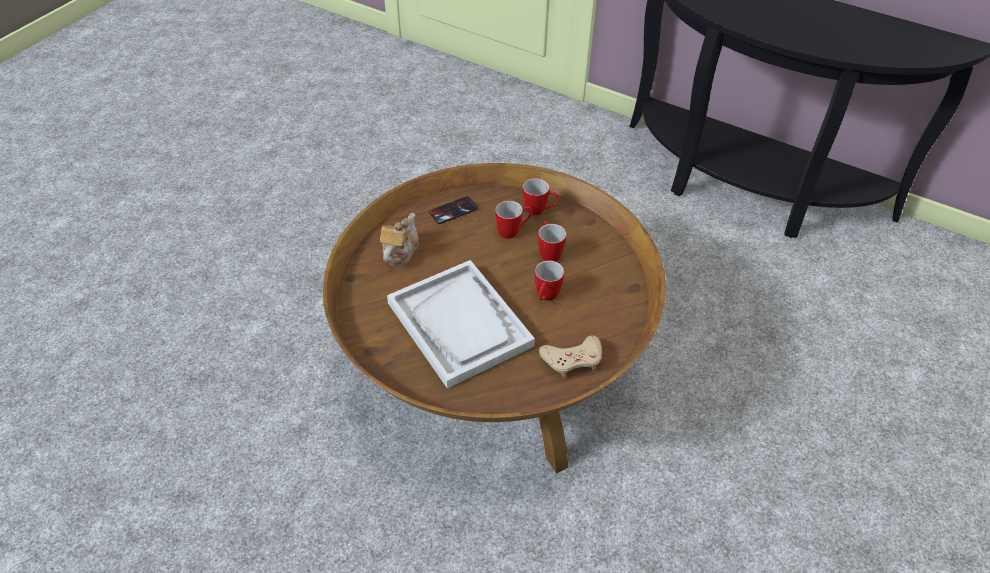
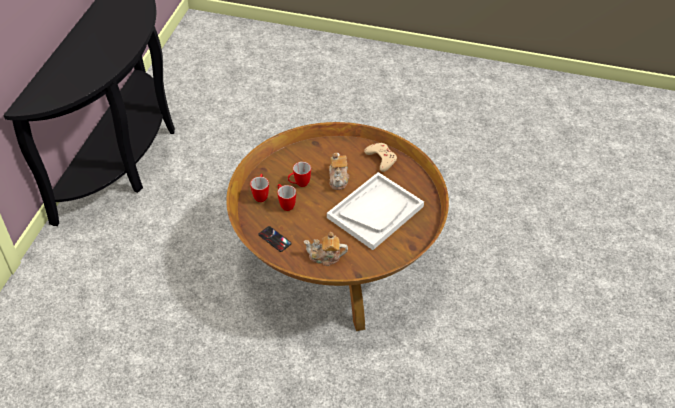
camera: 105 degrees left, 0 degrees up
mug [535,260,564,301] -> teapot [329,153,349,190]

